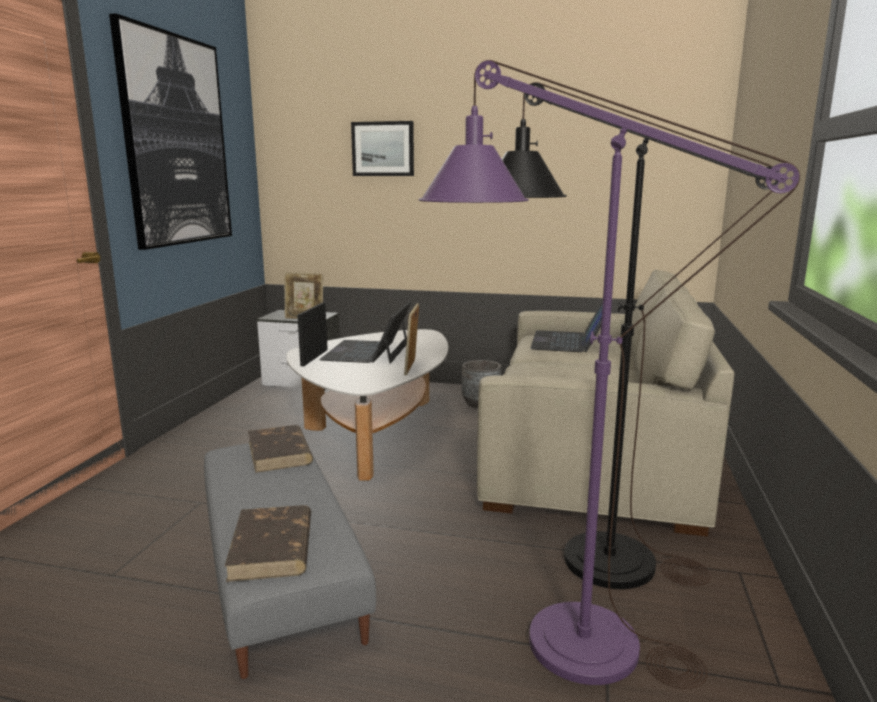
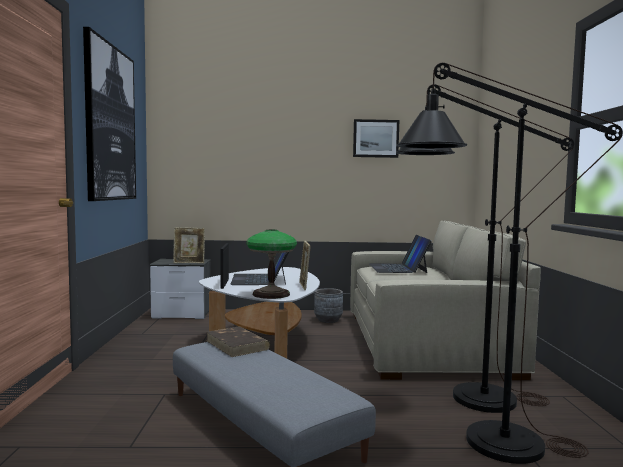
camera: 15 degrees left, 10 degrees down
brown book [224,505,311,582] -> none
picture [351,121,414,176] -> picture moved to [353,119,399,158]
purple floor lamp [418,60,800,689] -> black floor lamp [396,63,623,464]
none -> table lamp [246,230,297,299]

